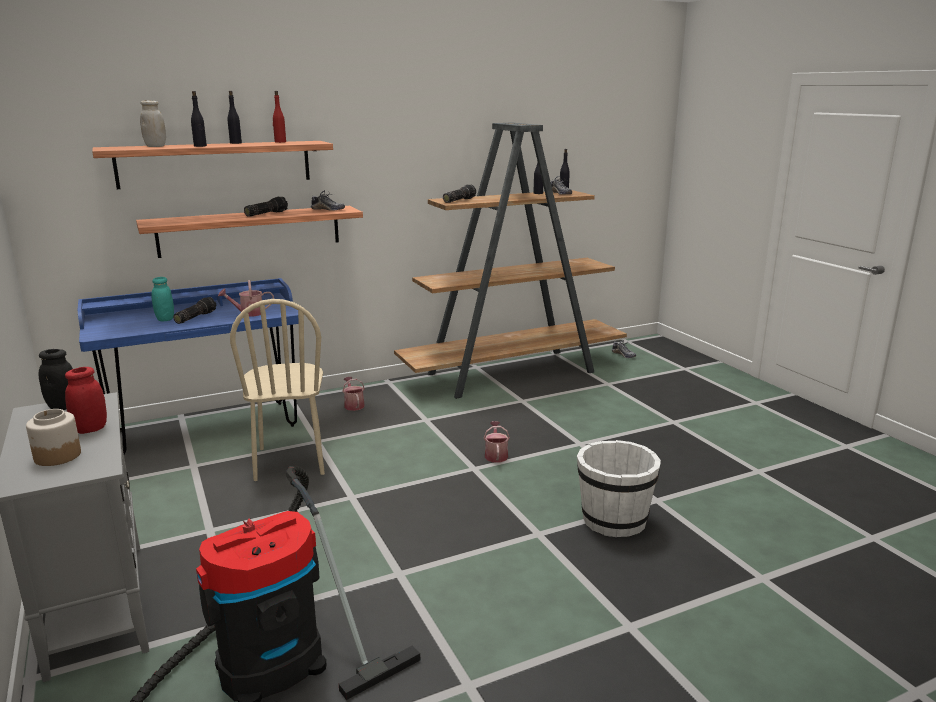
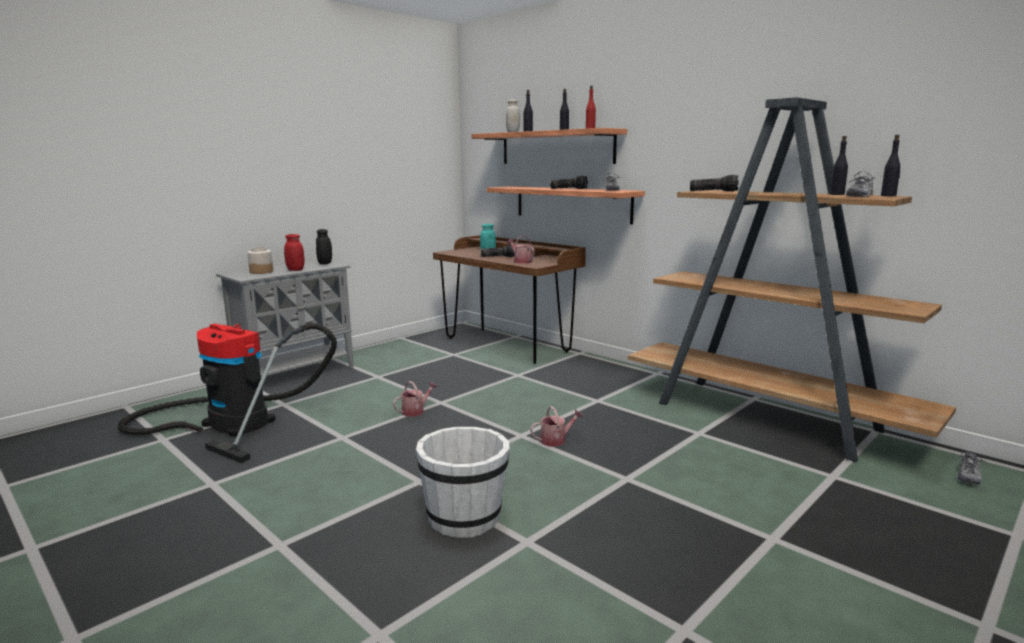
camera: 70 degrees right, 5 degrees down
blue desk [78,278,299,454] -> brown desk [433,235,586,364]
beige chair [230,299,325,481] -> none
watering can [342,377,365,411] -> watering can moved to [393,381,437,417]

